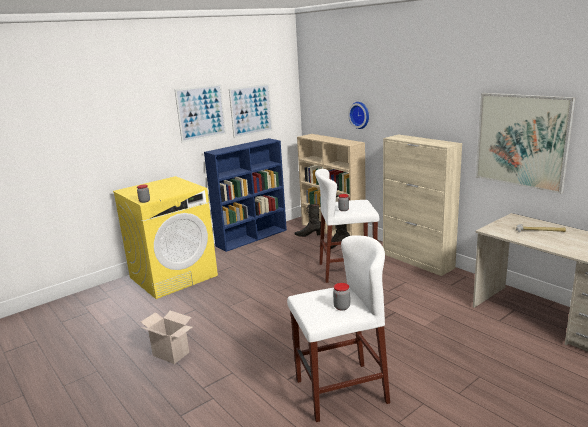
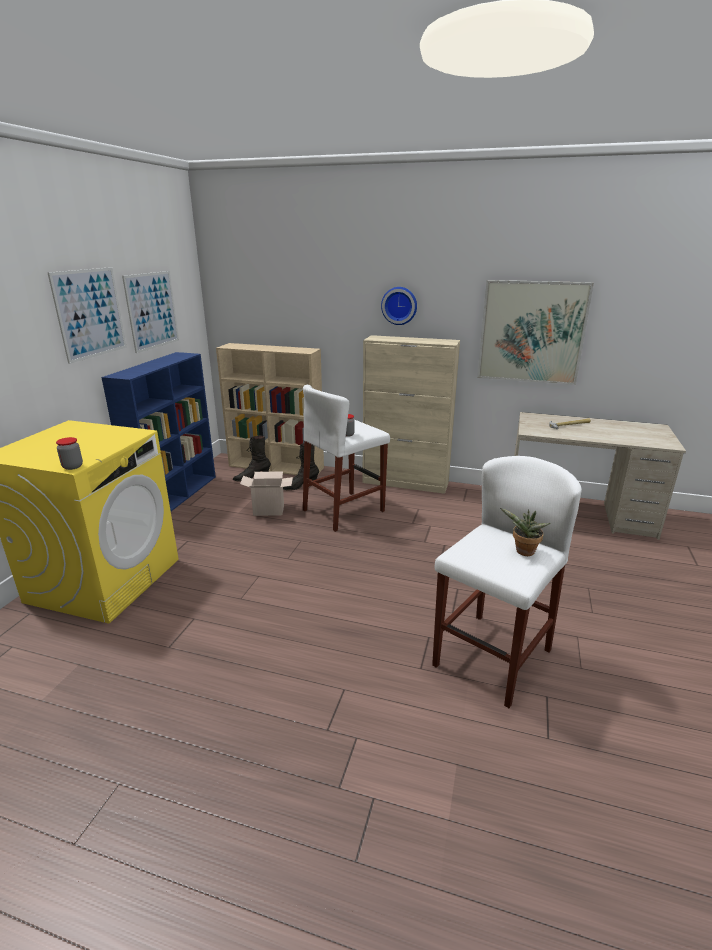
camera: 35 degrees left, 5 degrees up
cardboard box [140,311,192,364] -> cardboard box moved to [240,471,293,516]
jar [333,283,350,311] -> potted plant [500,508,551,556]
wall clock [348,102,369,129] -> wall clock moved to [381,287,417,325]

